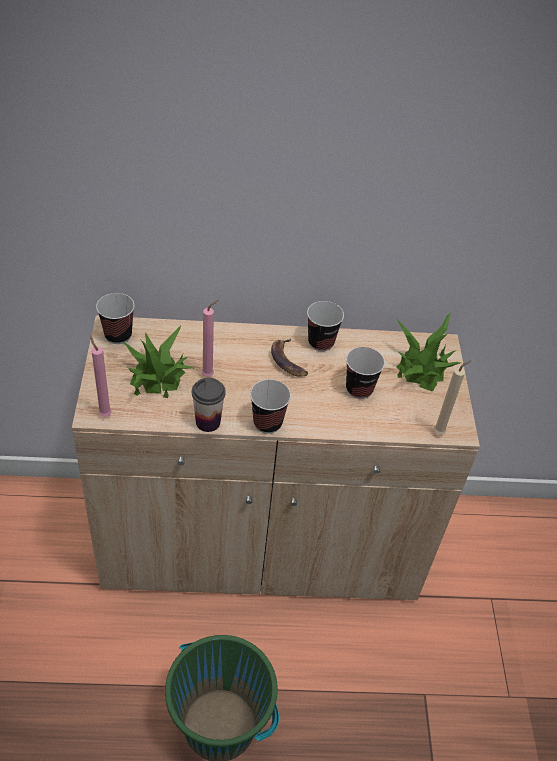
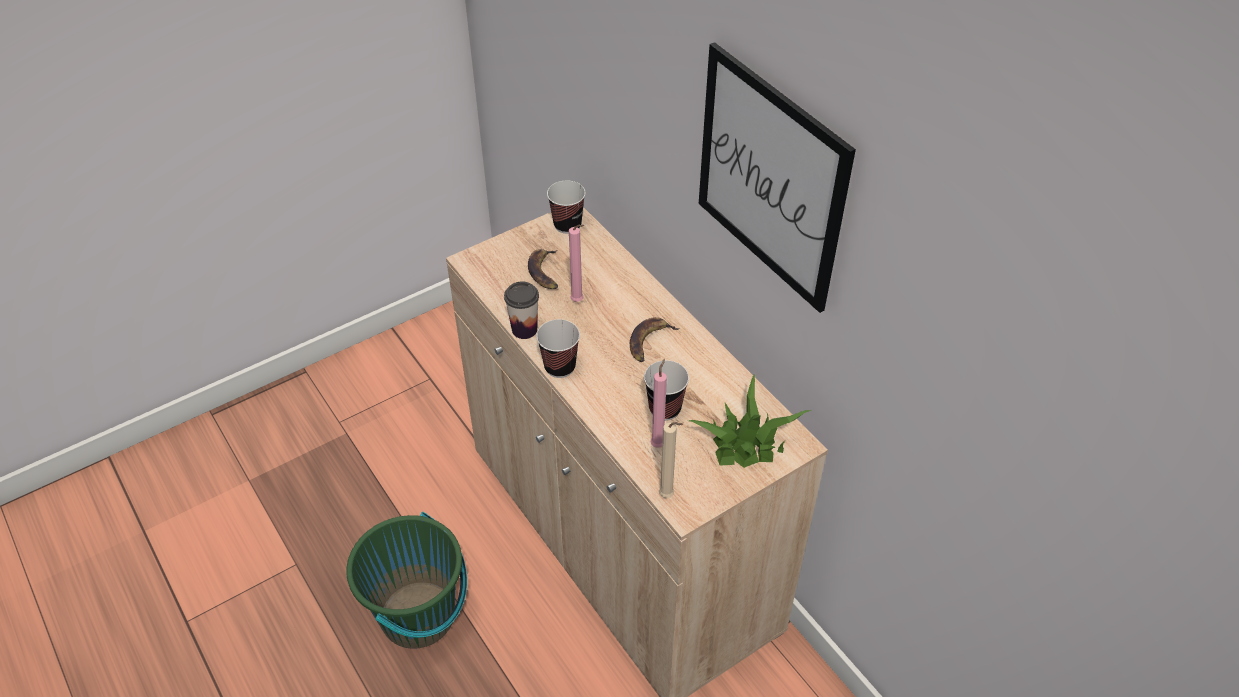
camera: 60 degrees right, 0 degrees up
pink candle [90,335,112,417] -> pink candle moved to [650,359,667,448]
potted plant [123,326,194,398] -> banana [528,249,558,289]
cup [307,301,344,351] -> none
none -> picture [699,42,856,313]

